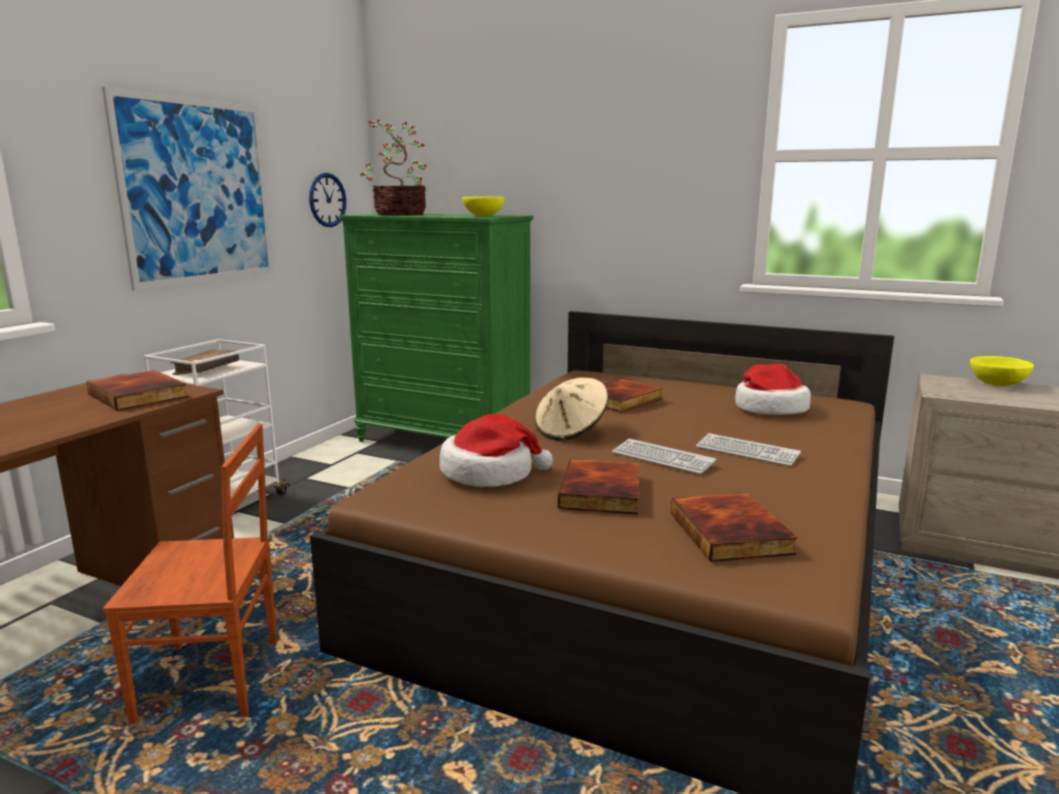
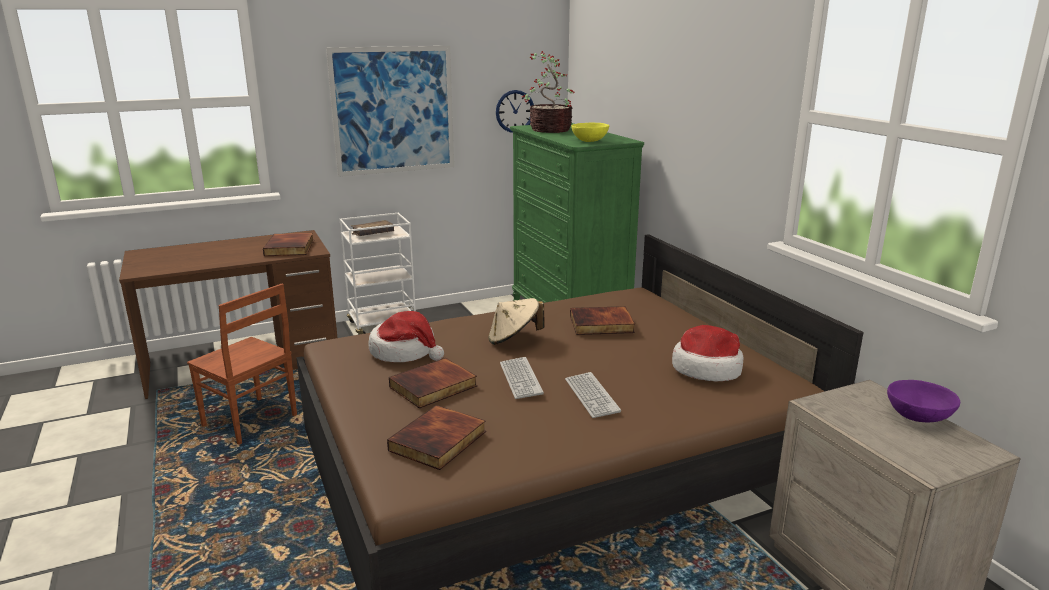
camera: 40 degrees right, 5 degrees up
yellow bowl [970,356,1034,386] -> purple bowl [887,380,960,422]

